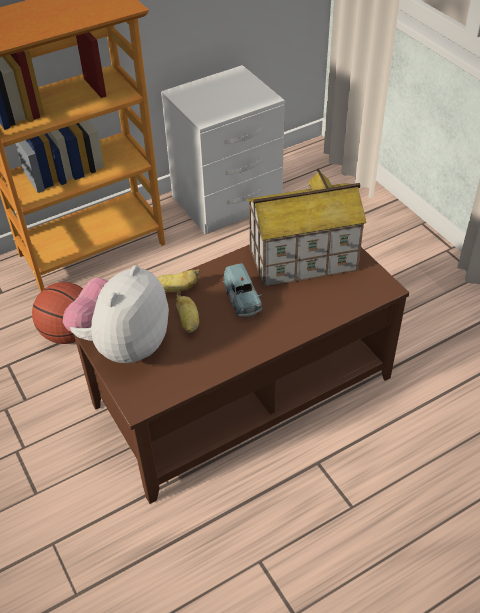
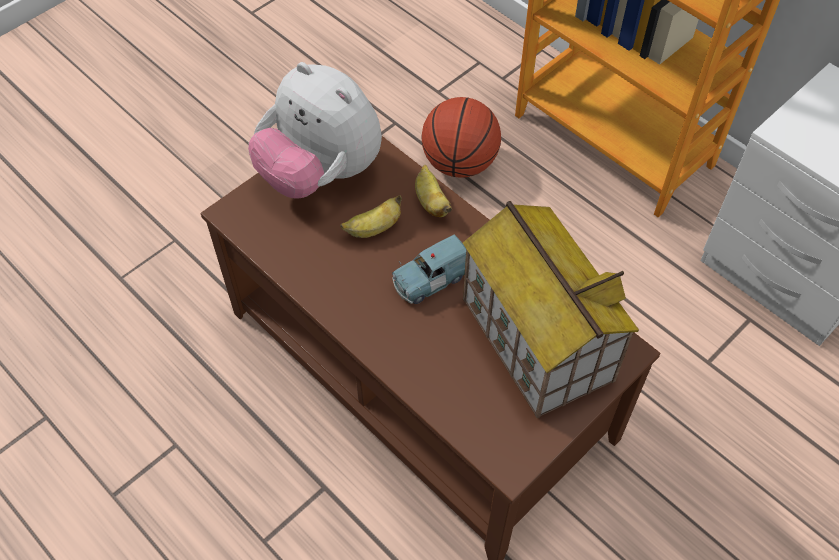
camera: 75 degrees right, 10 degrees up
plush toy [63,265,169,363] -> plush toy turned 150 degrees counterclockwise [248,62,382,199]

